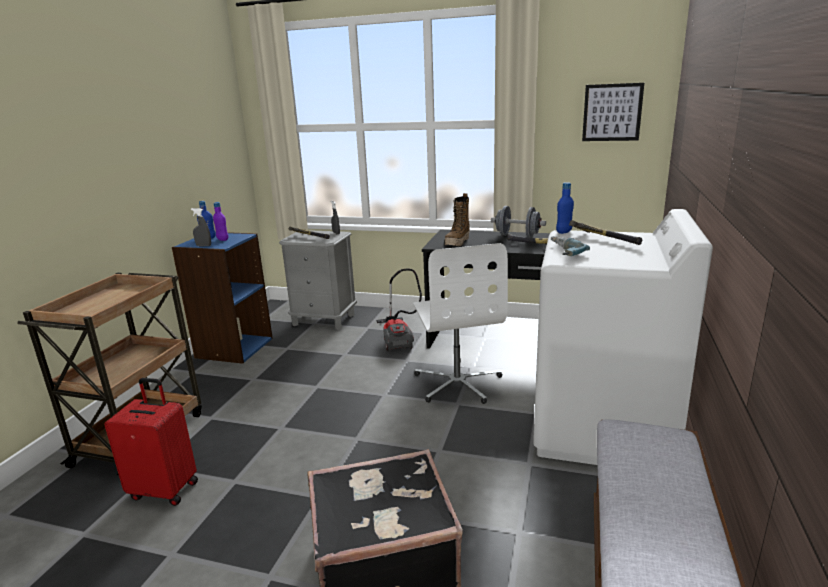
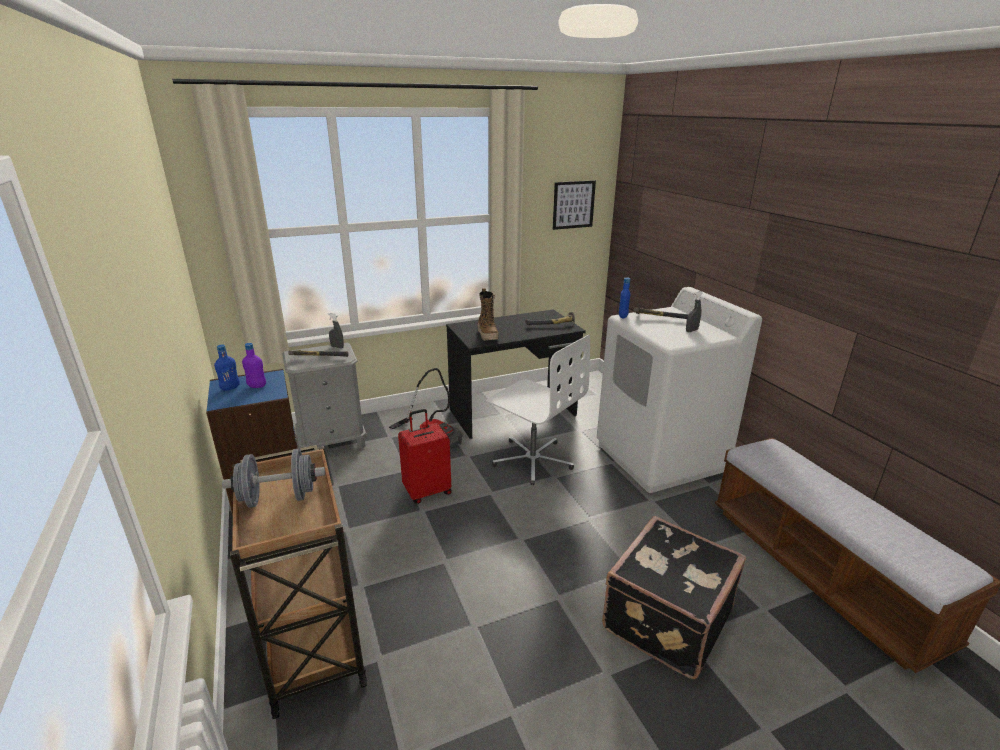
camera: 40 degrees left, 5 degrees up
red suitcase [104,378,198,506] -> red suitcase moved to [398,409,452,504]
grey spray bottle [191,208,211,246] -> grey spray bottle moved to [686,291,702,332]
grey dumbbell [491,206,546,238] -> grey dumbbell moved to [222,449,325,508]
power drill [551,236,590,256] -> none

